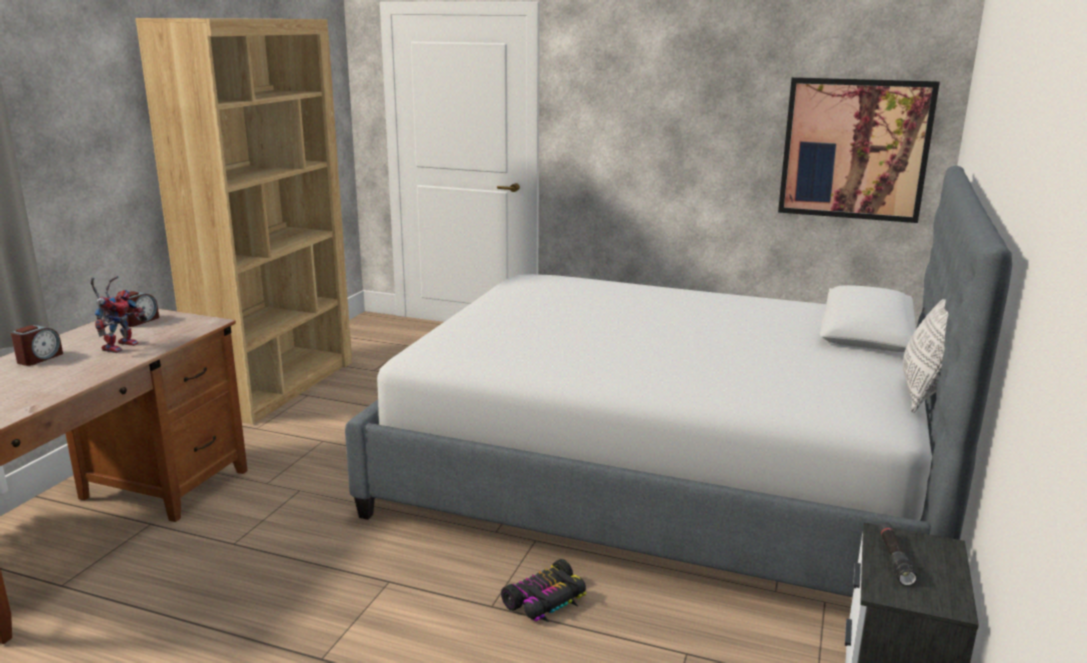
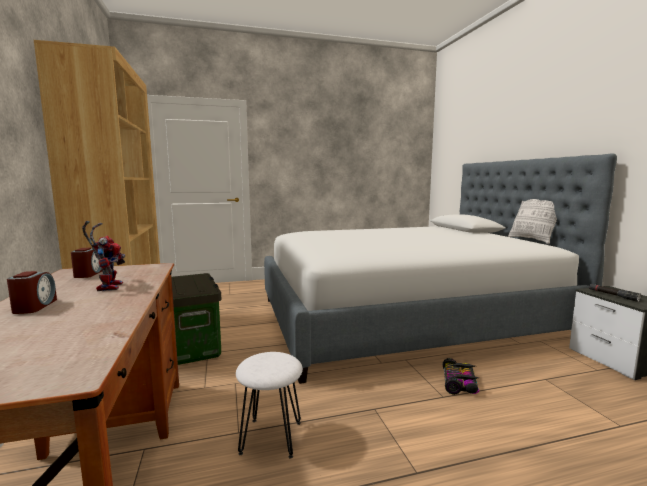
camera: 35 degrees left, 10 degrees down
picture [778,77,940,223] -> none
none -> storage box [171,273,222,365]
none -> white stool [236,352,303,459]

